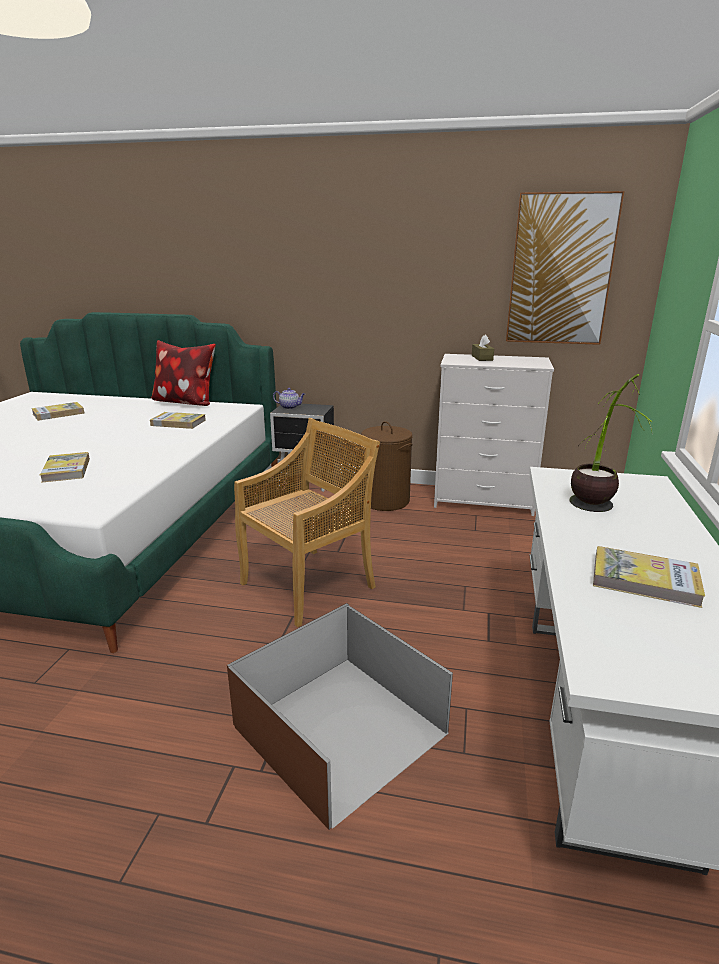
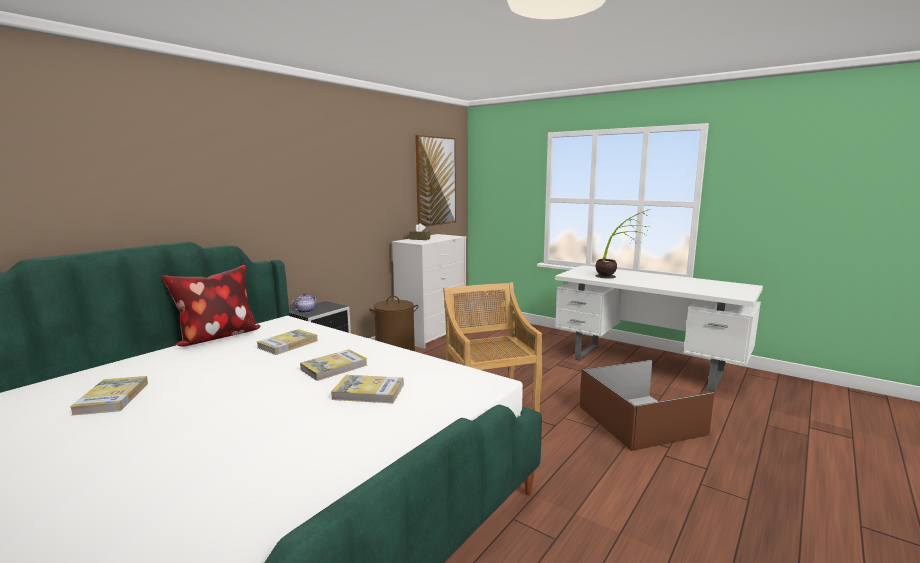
camera: 65 degrees left, 10 degrees down
book [593,546,705,608] -> book moved to [300,349,368,381]

